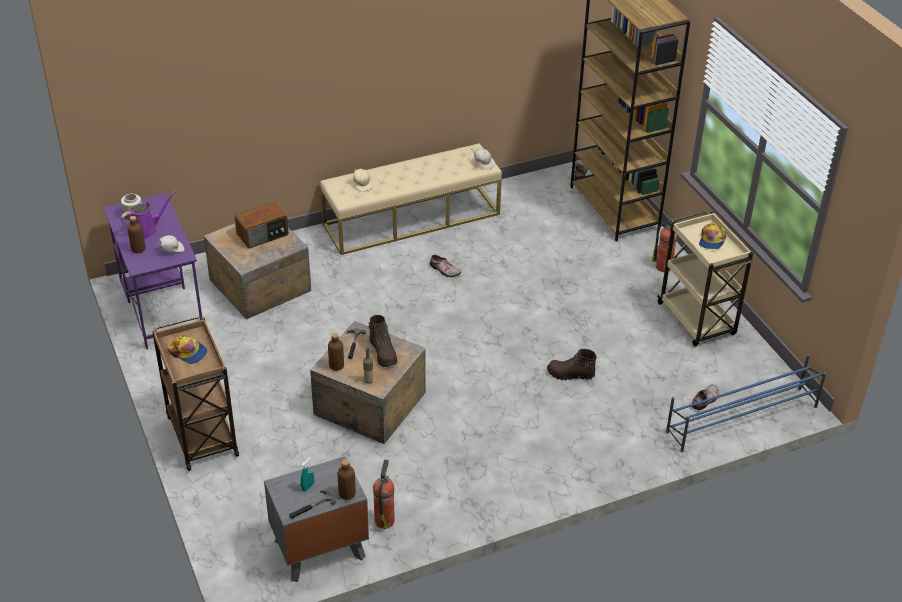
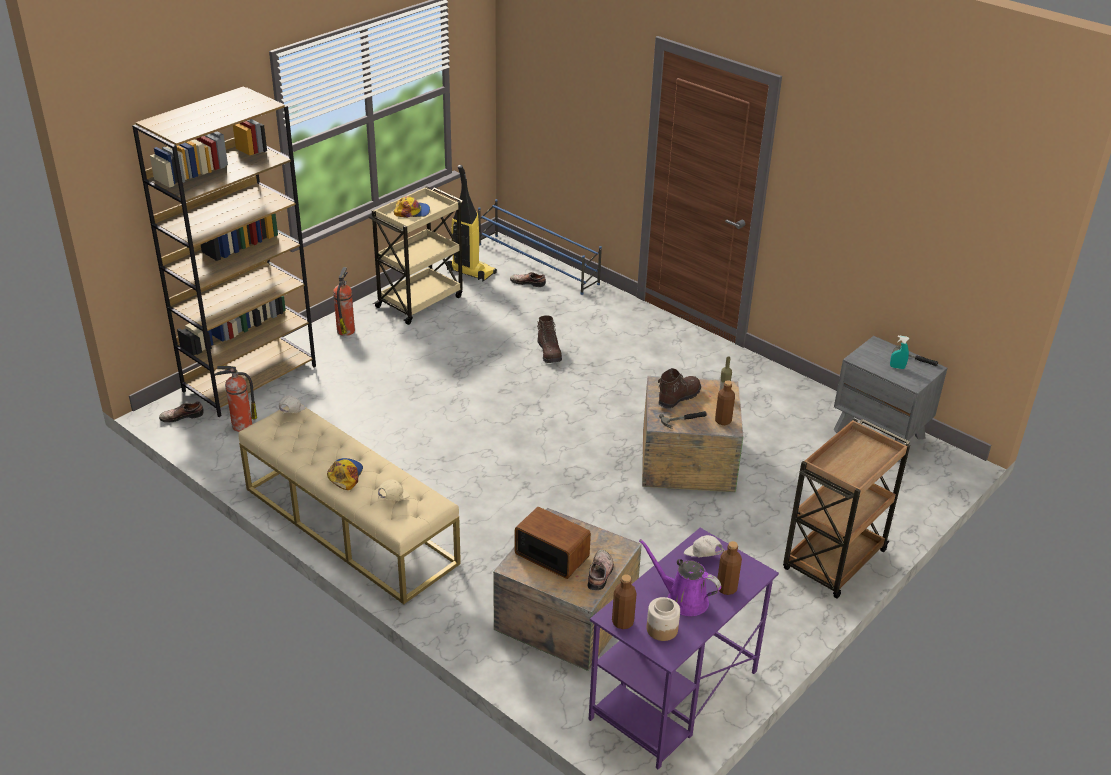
camera: 115 degrees left, 5 degrees down
cap [167,334,207,364] -> cap moved to [327,458,363,490]
brown bottle [337,459,356,500] -> brown bottle moved to [612,574,637,629]
fire extinguisher [373,459,395,529] -> fire extinguisher moved to [215,366,257,432]
shoe [430,254,461,277] -> shoe moved to [588,550,614,590]
none -> vacuum cleaner [447,165,497,281]

